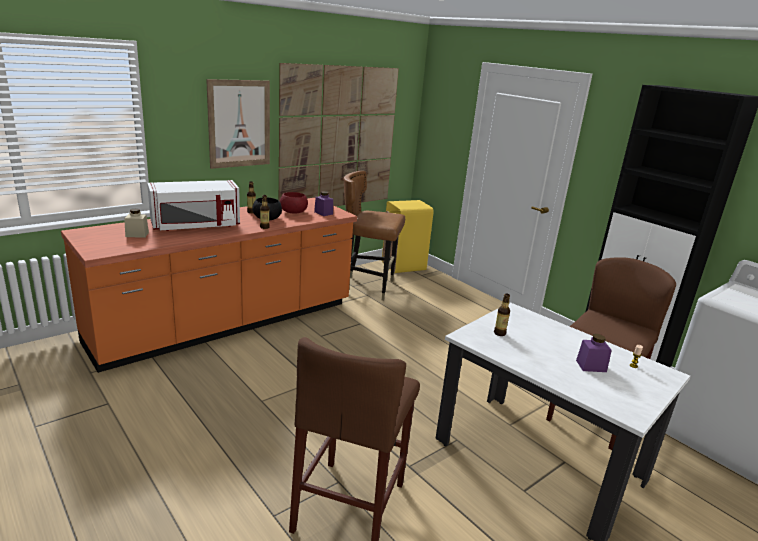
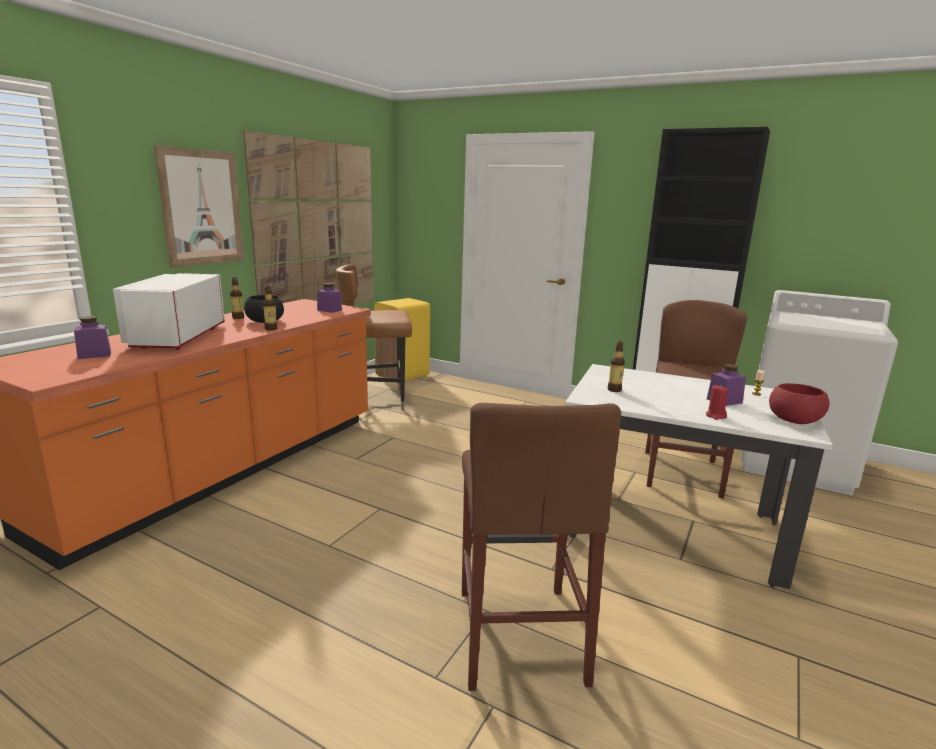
camera: 20 degrees left, 5 degrees down
beige jar [124,208,149,238] -> purple jar [74,316,111,359]
white microwave [147,180,240,231] -> white microwave turned 135 degrees clockwise [113,273,225,350]
red bowl [280,192,308,214] -> red bowl moved to [769,383,830,424]
none -> red candle [706,385,729,420]

